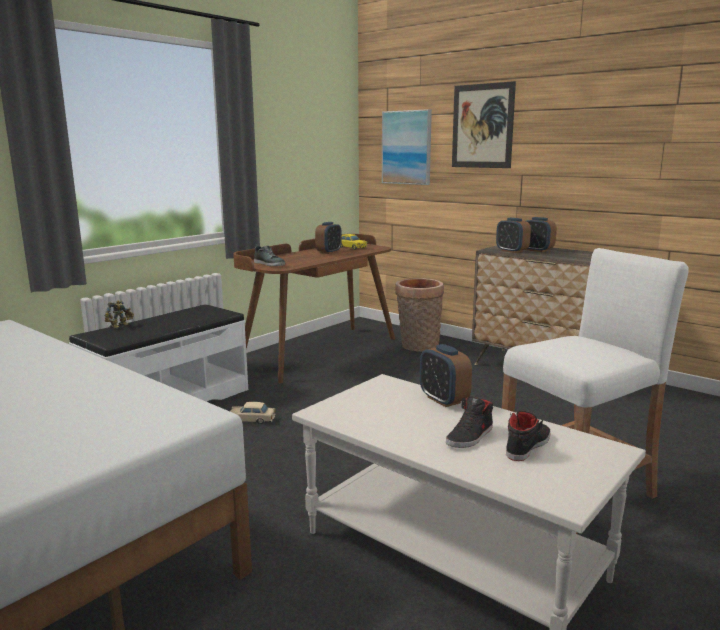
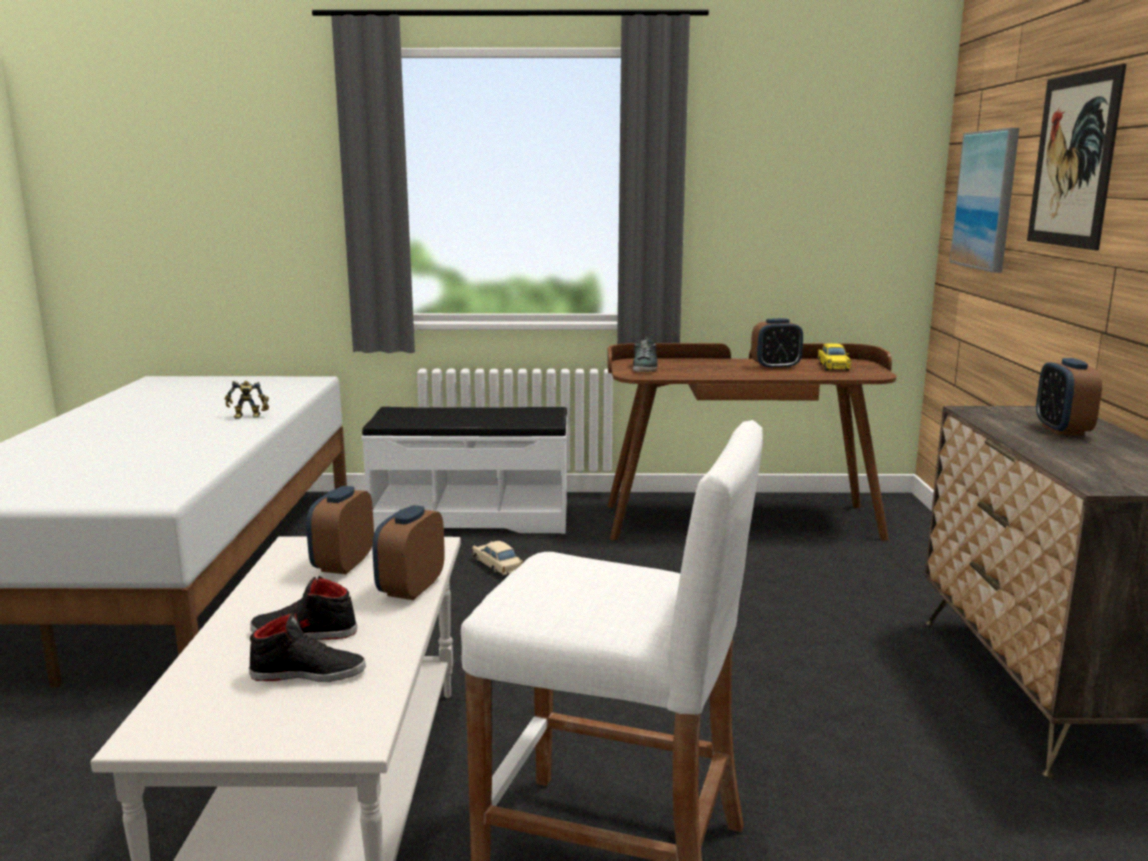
camera: 50 degrees right, 0 degrees up
toy robot [105,300,134,329] -> toy robot moved to [225,381,269,419]
basket [395,278,444,352] -> none
alarm clock [496,218,531,253] -> alarm clock moved to [306,486,374,574]

